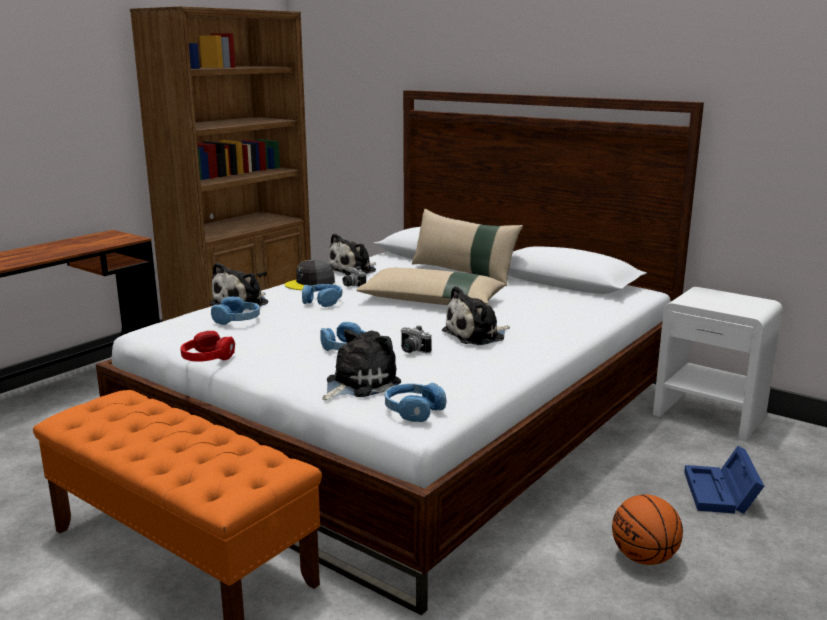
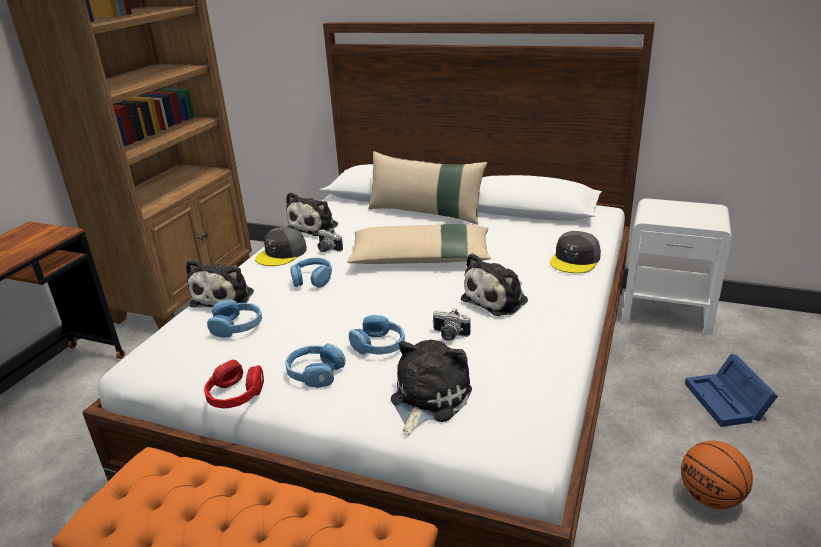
camera: 15 degrees left, 10 degrees up
blue headphones [385,383,447,422] -> blue headphones moved to [285,343,346,388]
none -> grey cap [550,231,601,273]

